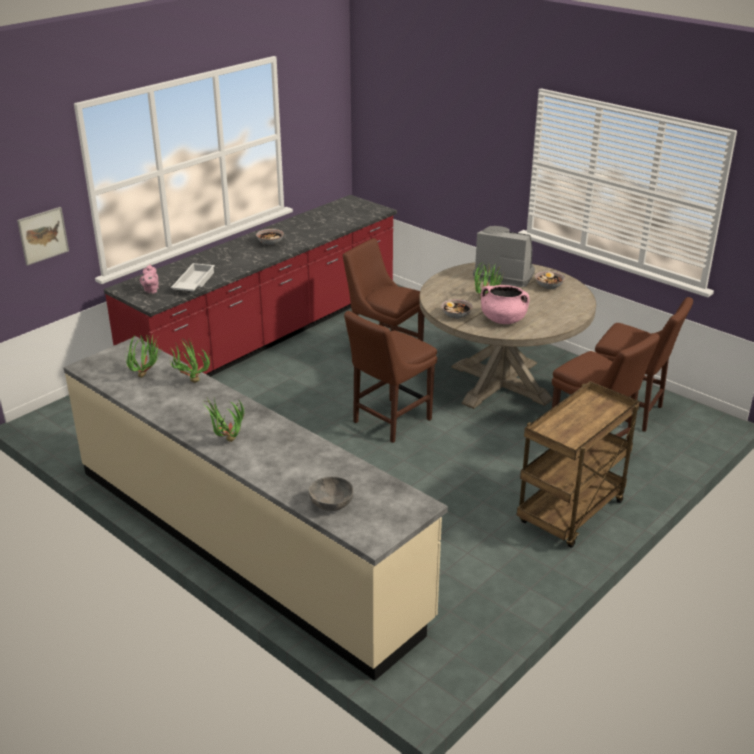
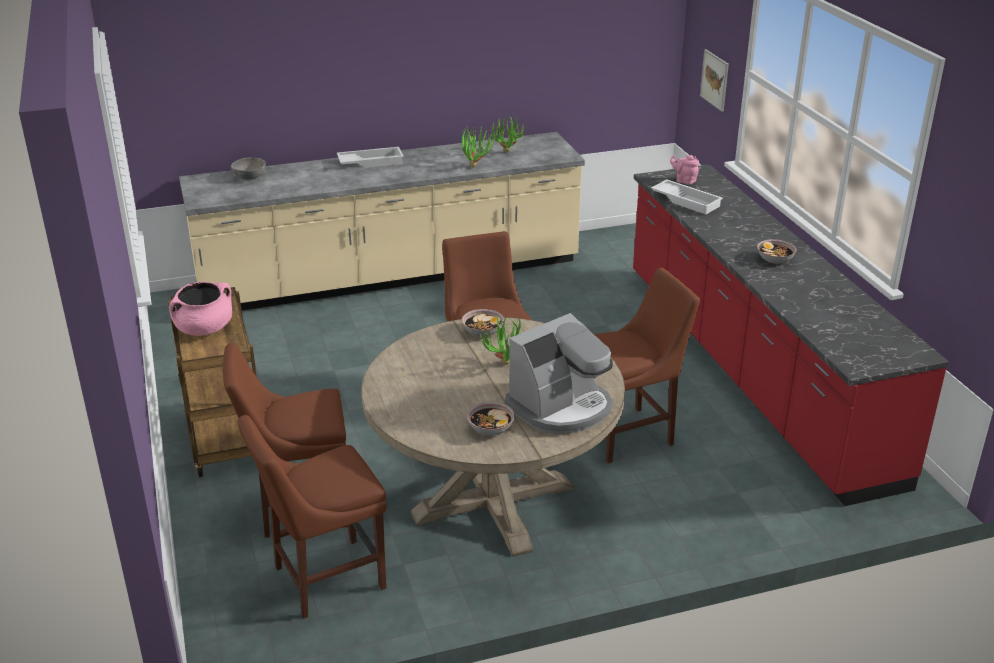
camera: 120 degrees right, 0 degrees up
potted plant [204,398,244,442] -> white tray [337,147,404,168]
pink cooking pot [481,285,530,324] -> pink cooking pot moved to [169,282,232,336]

